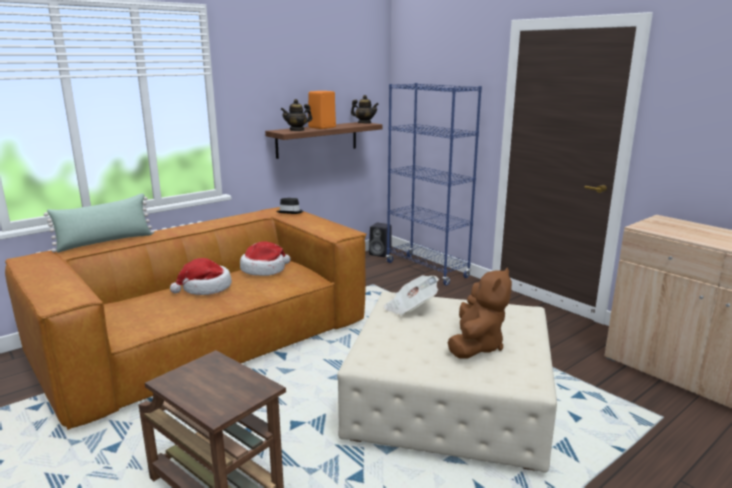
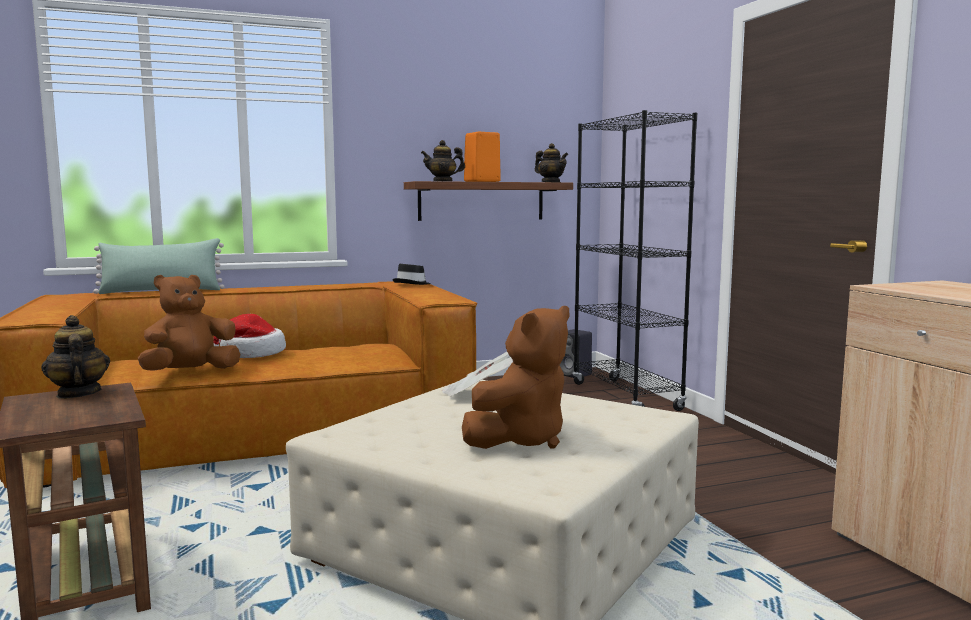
camera: 20 degrees right, 10 degrees down
hat [240,241,290,276] -> none
blue bookcase [386,83,482,286] -> black bookcase [572,110,697,411]
none -> teapot [41,315,110,399]
none -> brown plush toy [138,275,240,370]

